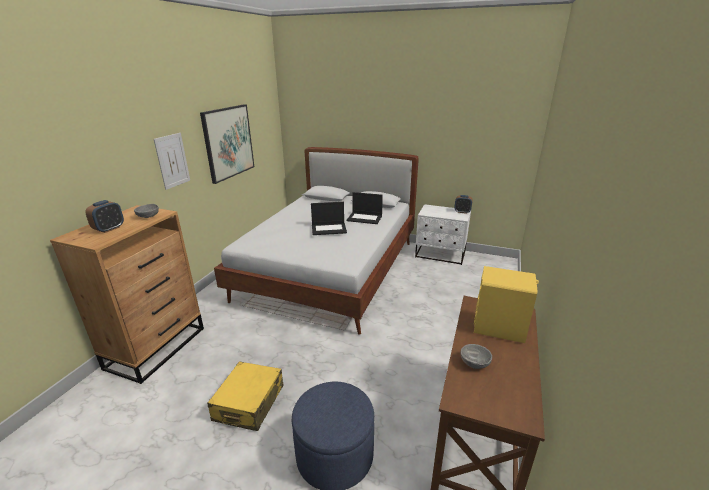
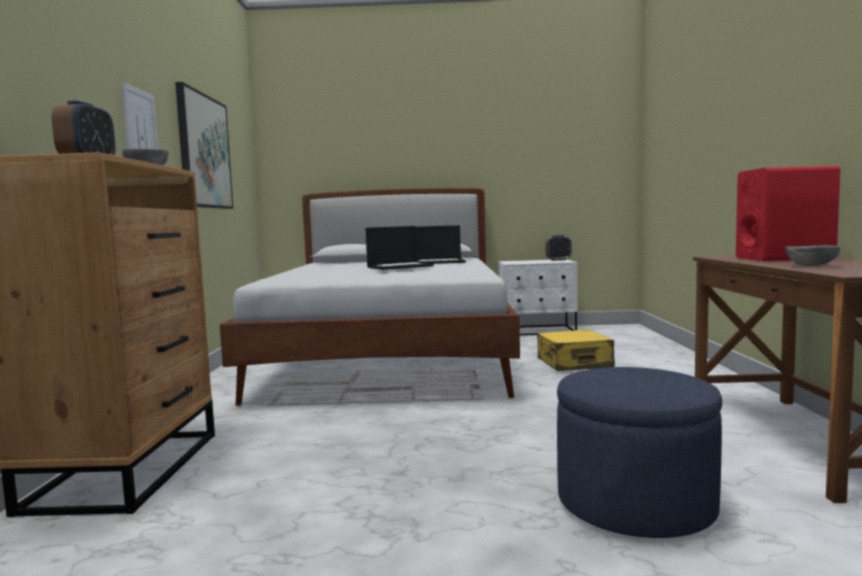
camera: 20 degrees left, 20 degrees down
yellow suitcase [207,362,283,431] -> yellow suitcase moved to [537,329,615,371]
yellow speaker [474,266,539,343] -> red speaker [736,166,840,261]

